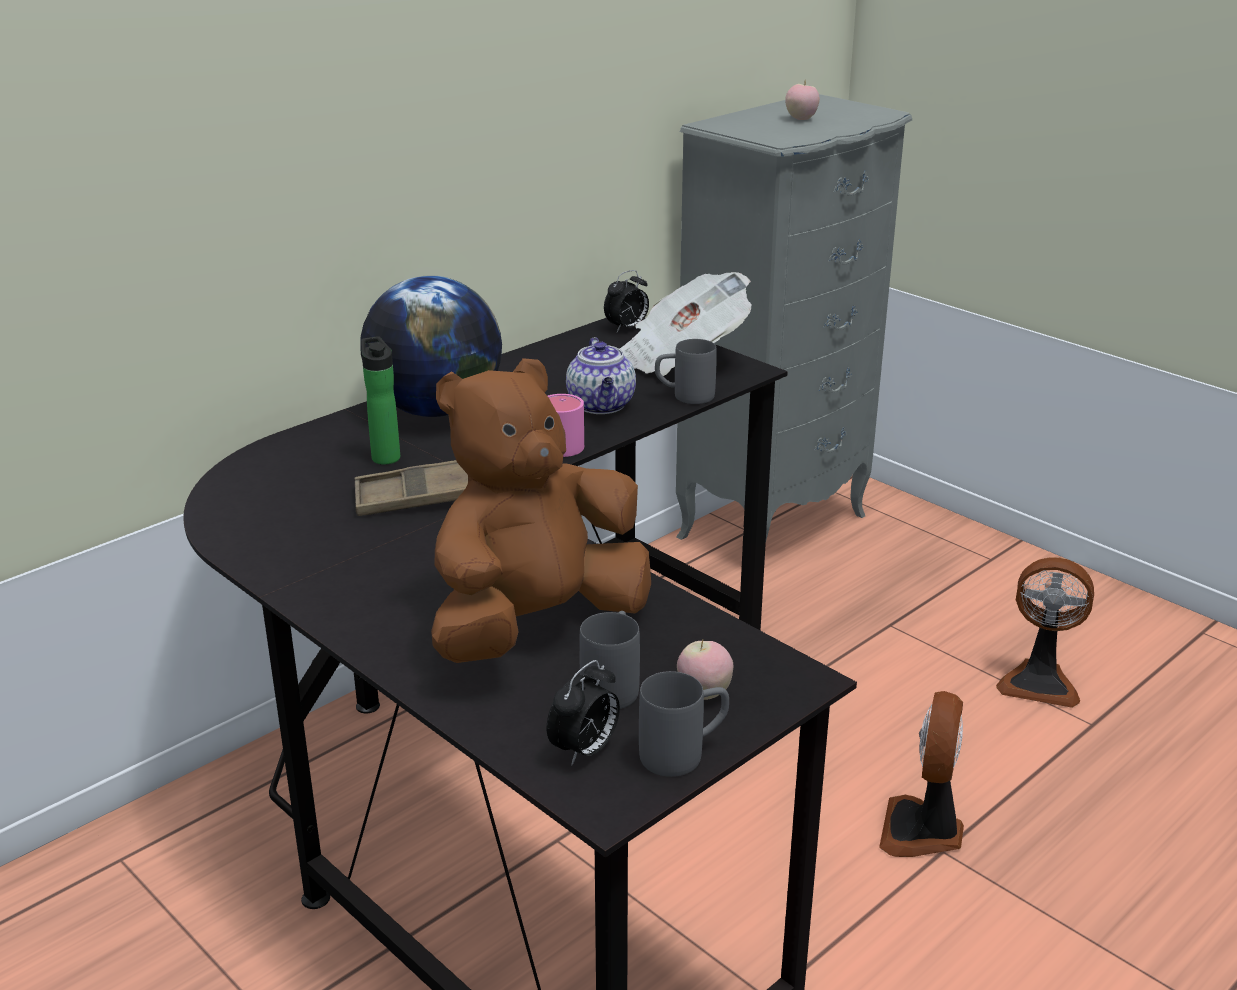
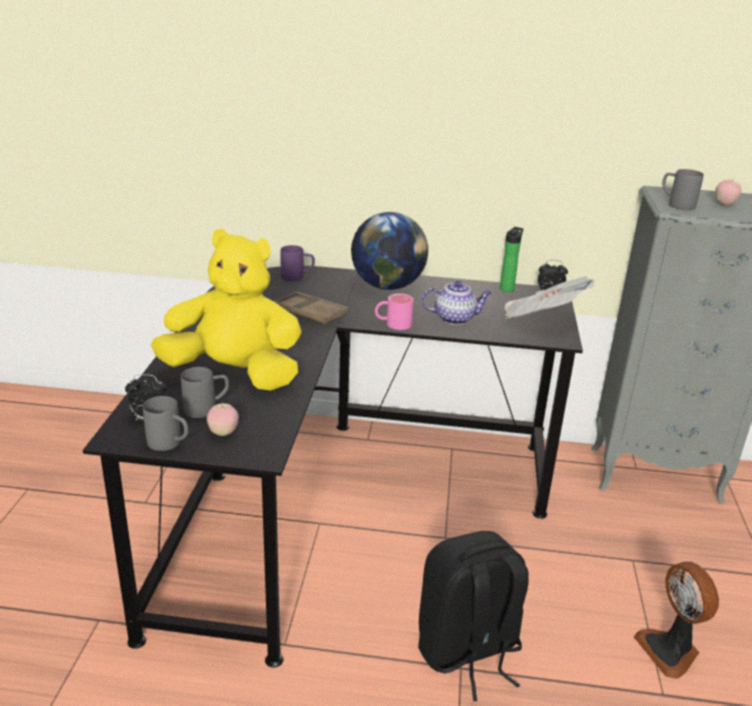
camera: 50 degrees right, 0 degrees up
bottle [361,336,400,465] -> bottle moved to [500,227,523,292]
brown plush toy [431,358,651,663] -> yellow plush toy [151,229,302,391]
teapot [566,337,636,414] -> teapot turned 135 degrees counterclockwise [422,281,492,325]
grey mug [655,339,717,404] -> grey mug moved to [662,169,704,210]
fan [879,691,964,857] -> black backpack [418,531,529,701]
none -> purple mug [281,245,315,281]

